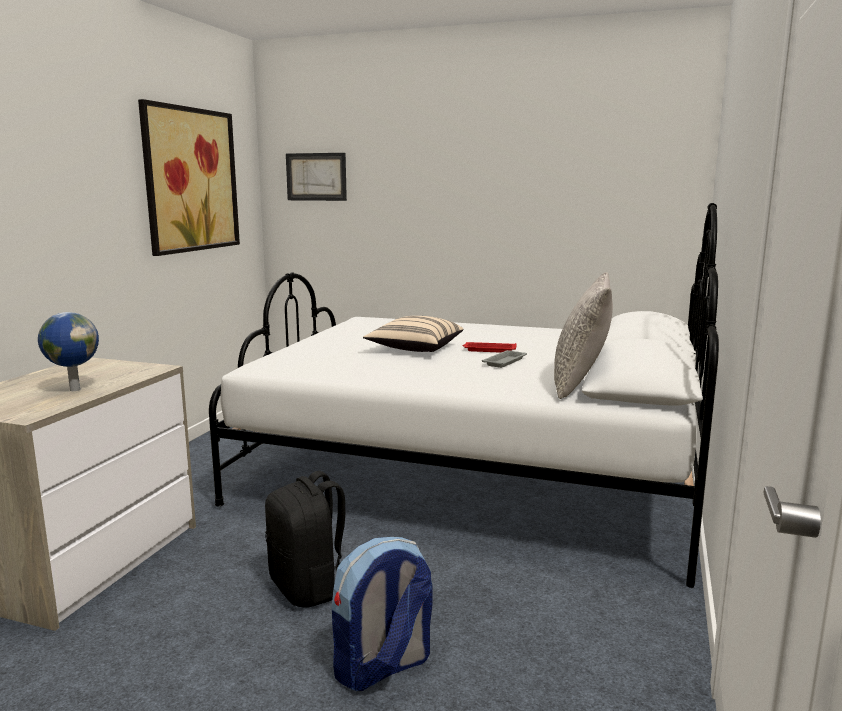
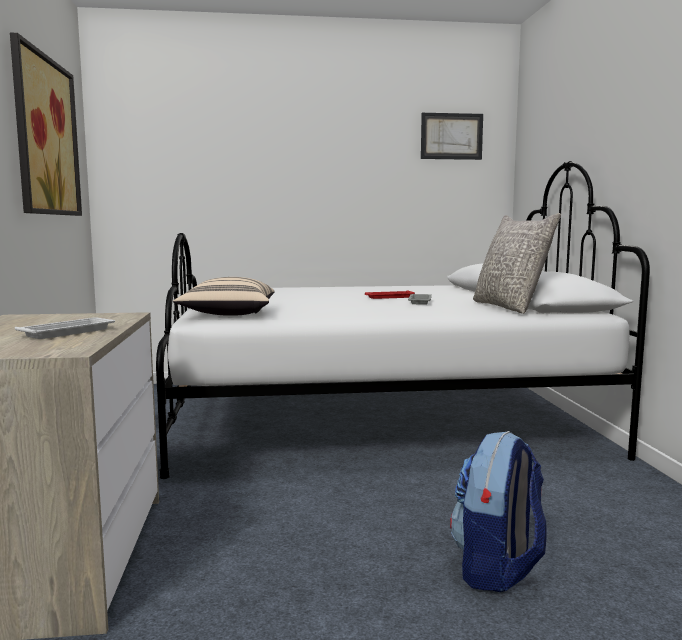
camera: 25 degrees left, 5 degrees down
globe [38,312,99,391] -> white tray [15,317,115,339]
black backpack [265,471,345,608] -> none
picture [286,153,347,201] -> picture moved to [421,113,483,160]
beige pillow [363,316,463,352] -> beige pillow moved to [173,277,274,316]

